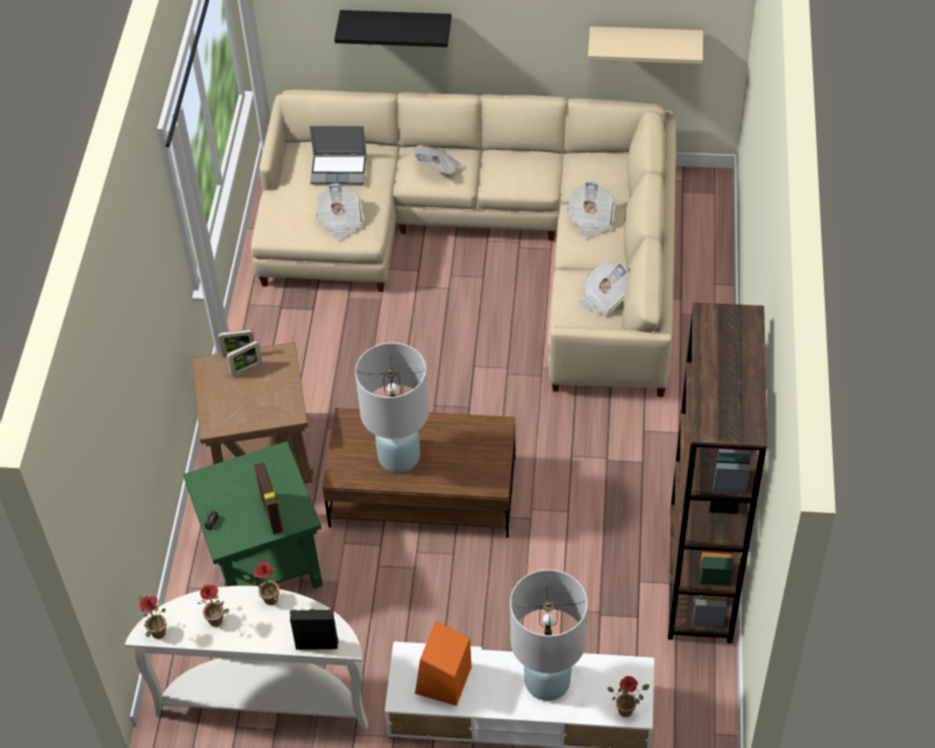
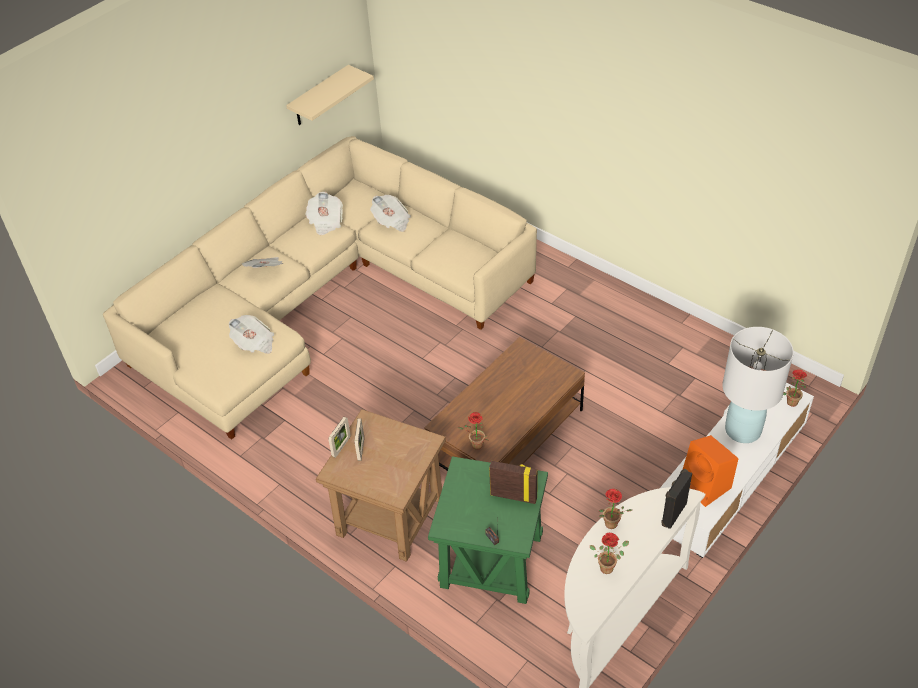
camera: 55 degrees left, 5 degrees down
potted plant [139,596,167,639] -> potted plant moved to [457,412,489,450]
laptop [310,126,367,185] -> none
black shelf [334,10,452,47] -> none
white table lamp [355,343,429,473] -> none
newspaper [579,262,628,316] -> newspaper moved to [305,192,343,235]
brown bookcase [668,302,768,643] -> none

